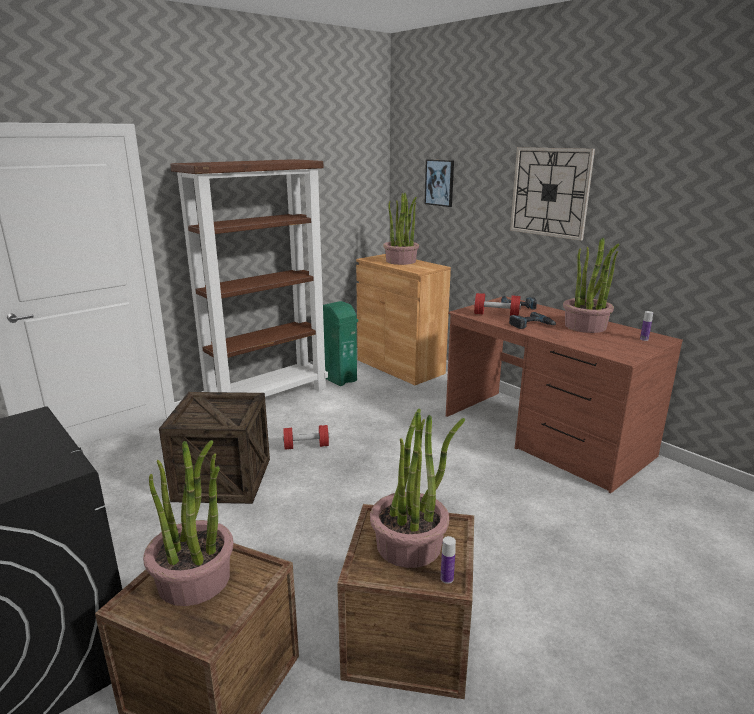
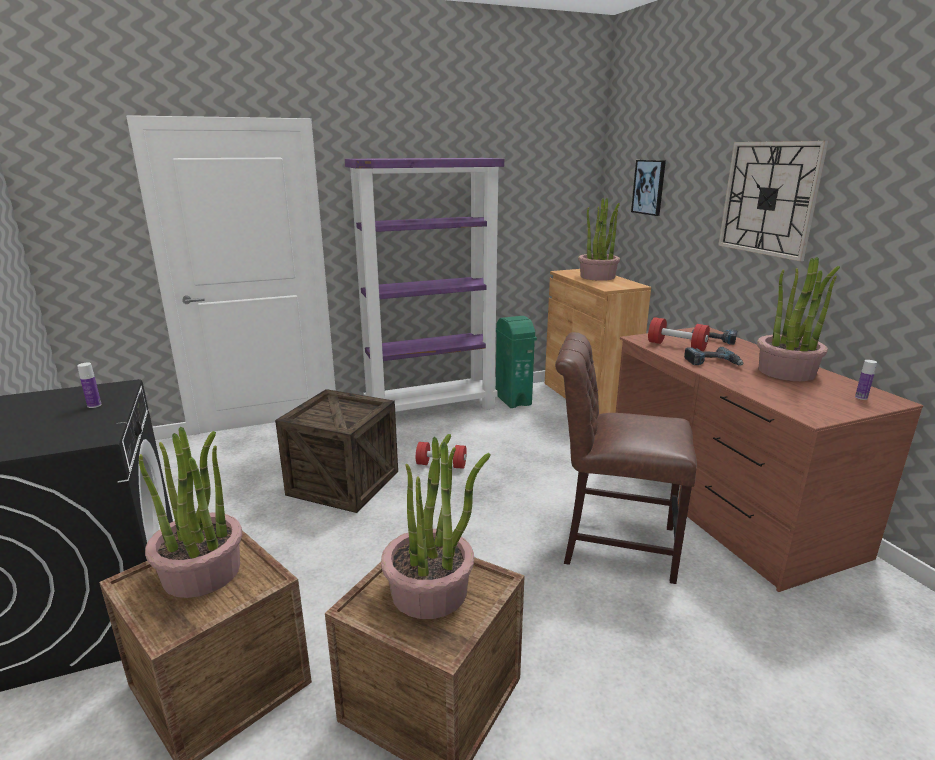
camera: 20 degrees right, 0 degrees up
brown bookcase [170,159,328,397] -> purple bookcase [345,158,504,412]
bottle [441,536,456,584] -> bottle moved to [77,363,102,408]
none -> brown chair [555,332,697,584]

